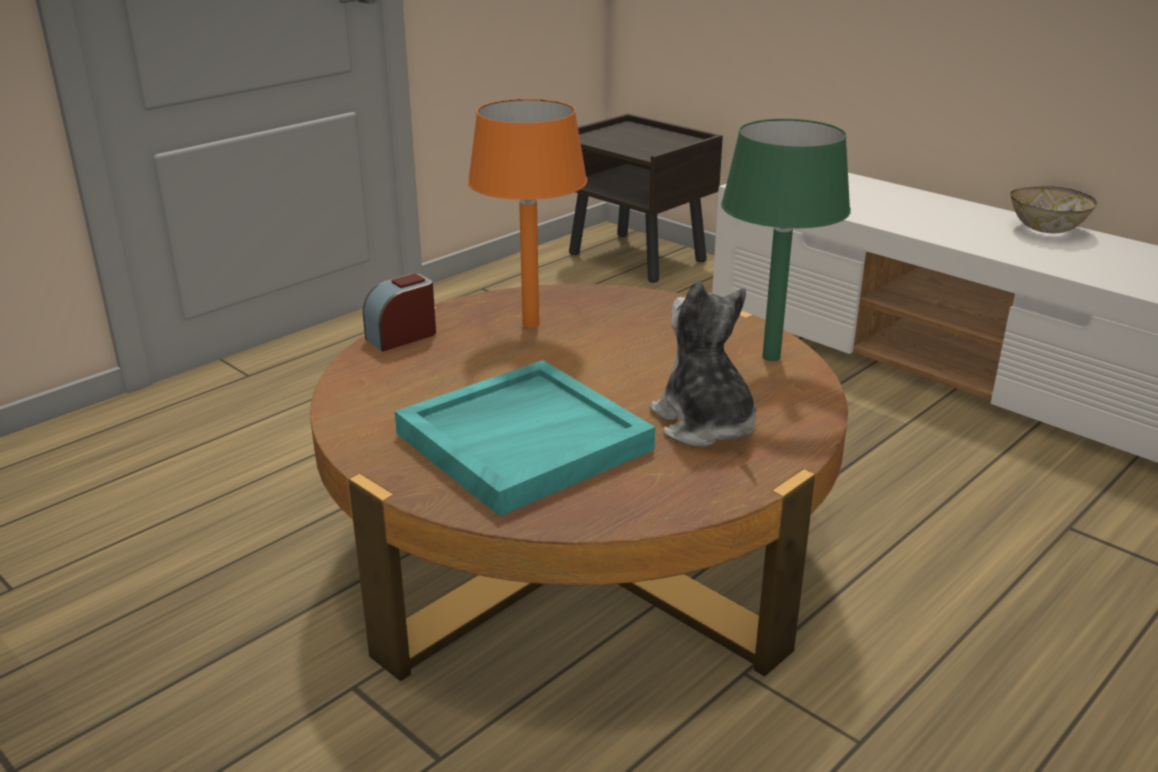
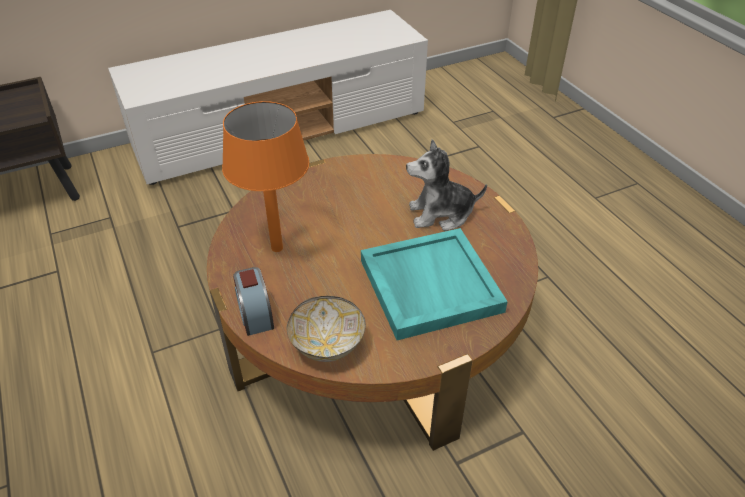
camera: 70 degrees left, 15 degrees up
green table lamp [721,119,851,361] -> none
bowl [1011,186,1097,233] -> bowl moved to [286,296,366,362]

